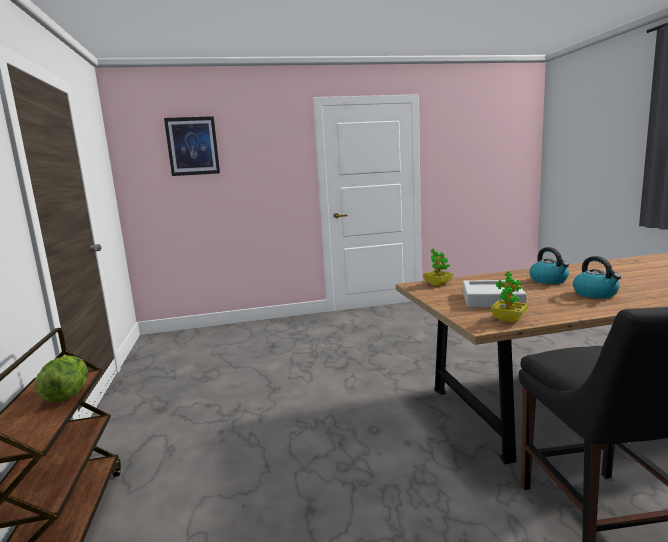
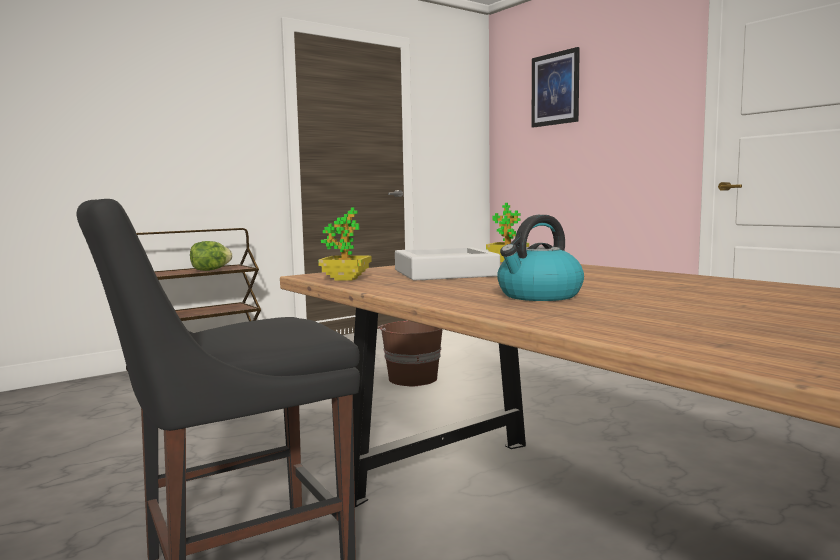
camera: 65 degrees right, 5 degrees down
kettle [529,247,569,284] -> none
none -> brown bucket [378,321,443,386]

